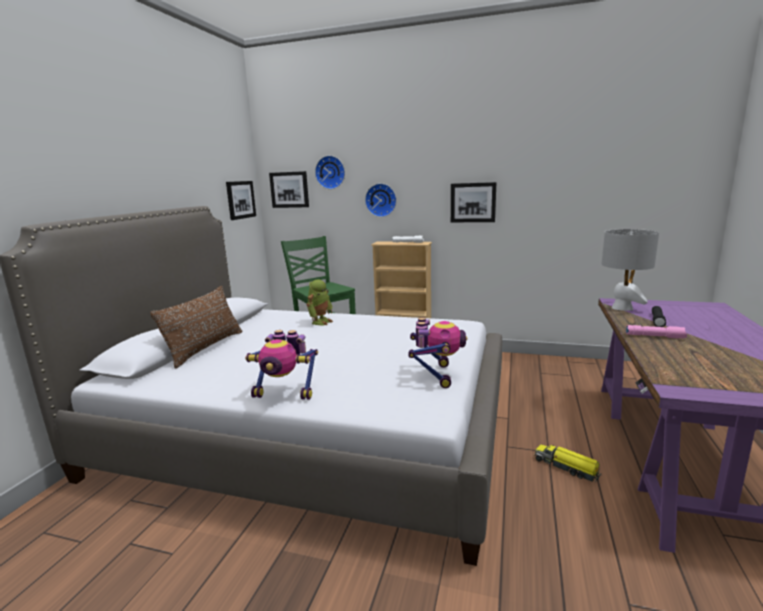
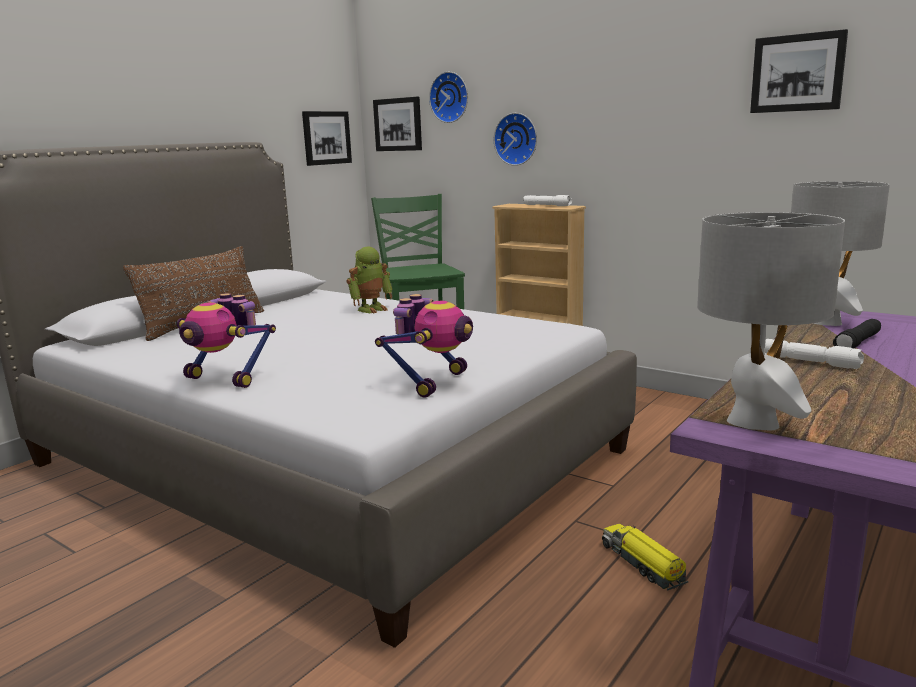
camera: 20 degrees right, 0 degrees up
picture [451,182,496,222] -> picture moved to [750,29,848,113]
pink flashlight [626,325,687,339] -> white flashlight [765,339,864,369]
none -> grey table lamp [697,212,845,431]

